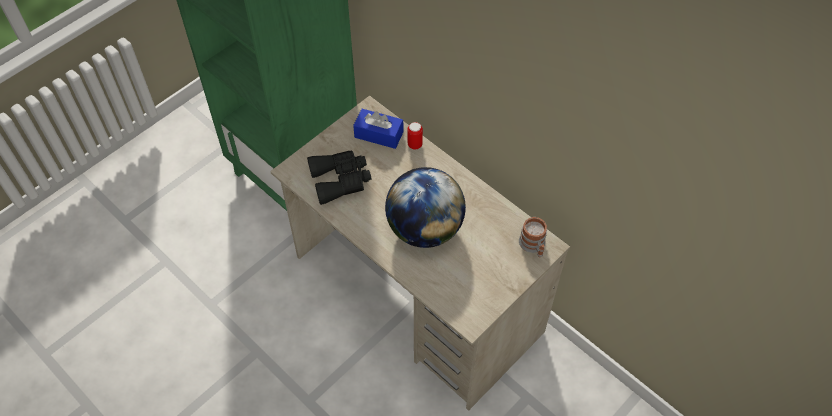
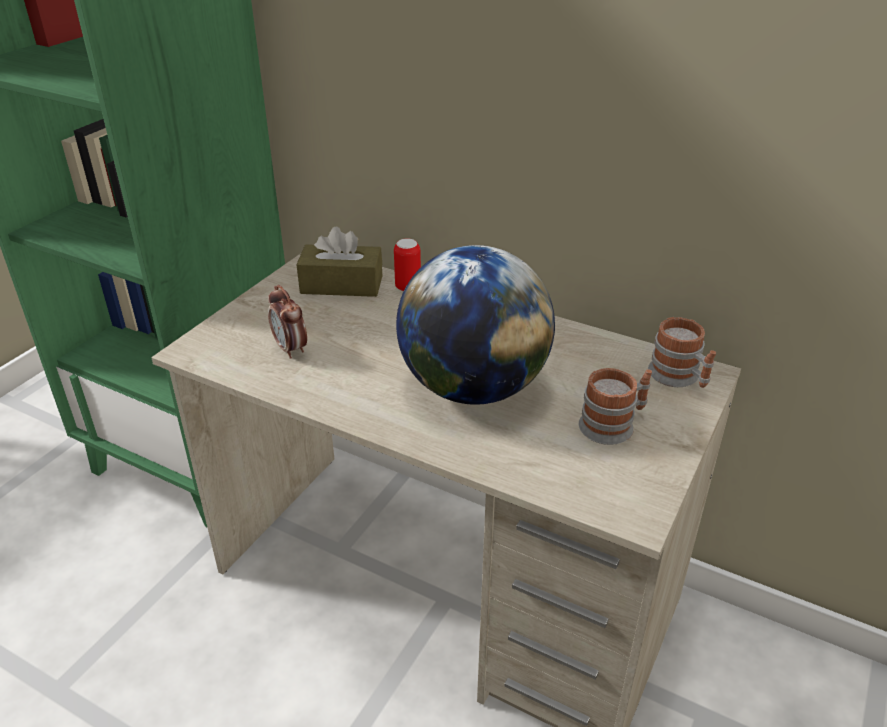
camera: 15 degrees left, 20 degrees down
black binoculars [307,150,371,205] -> alarm clock [268,285,307,359]
blue tissue box [353,109,404,149] -> brown tissue box [296,226,382,297]
none -> mug [579,368,652,445]

